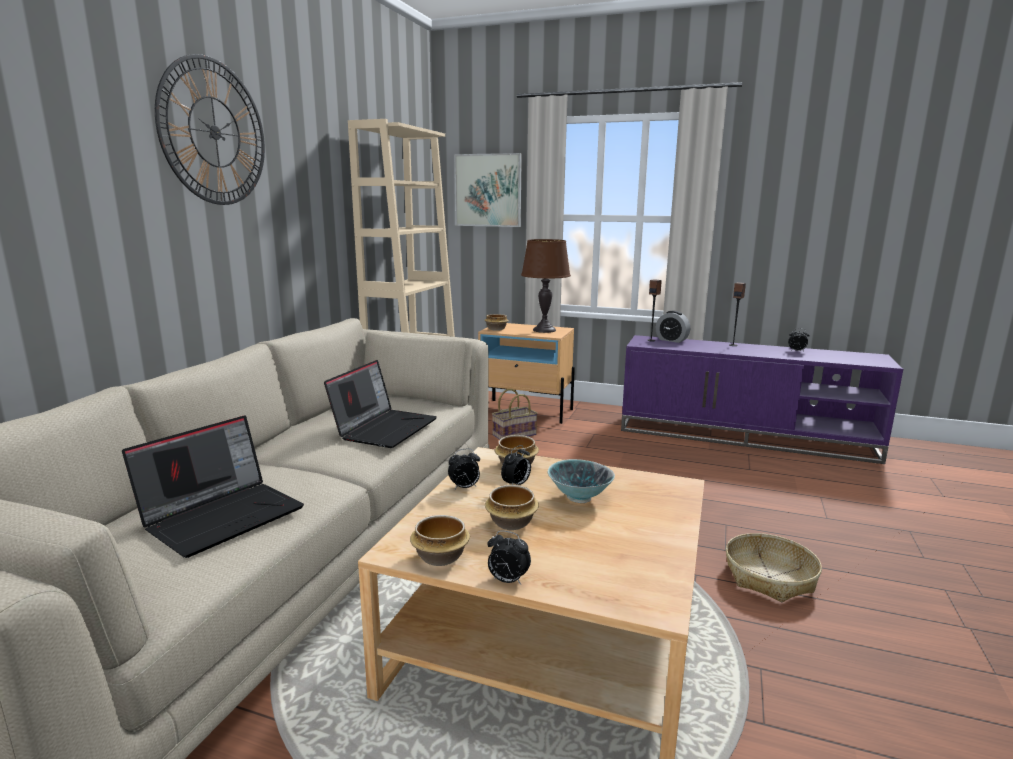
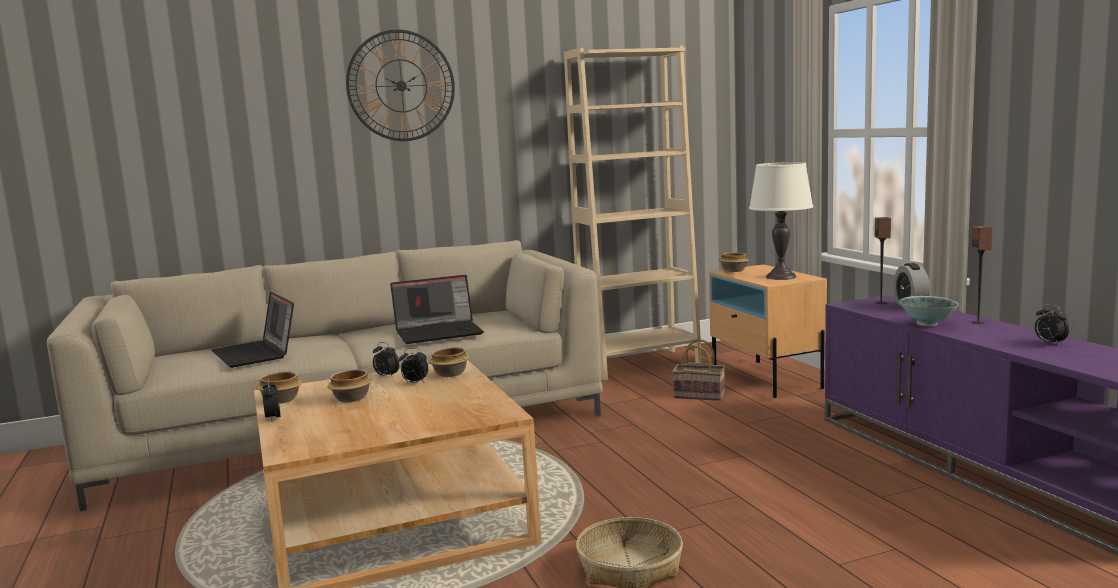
camera: 50 degrees right, 5 degrees down
laptop [122,415,304,558] -> laptop turned 60 degrees clockwise [212,292,294,368]
picture [454,153,522,227] -> none
brown table lamp [521,239,571,333] -> white table lamp [749,162,814,280]
bowl [548,459,615,503] -> bowl moved to [899,296,959,327]

